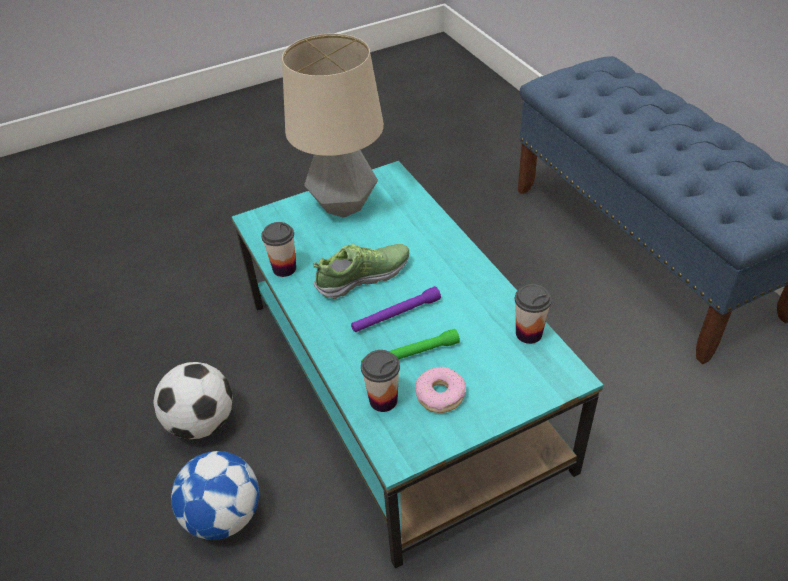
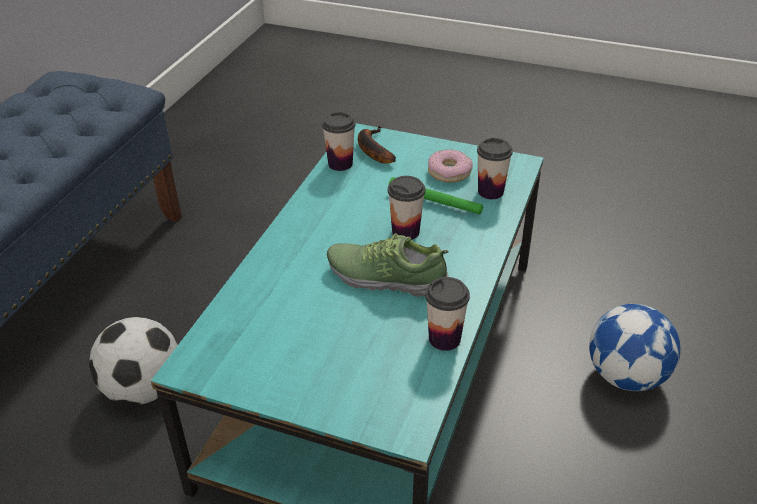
camera: 135 degrees left, 5 degrees down
football [153,362,233,439] -> football moved to [89,317,178,405]
table lamp [282,33,384,218] -> none
purple flashlight [351,286,441,332] -> cup [388,176,425,240]
none -> banana [358,126,396,164]

